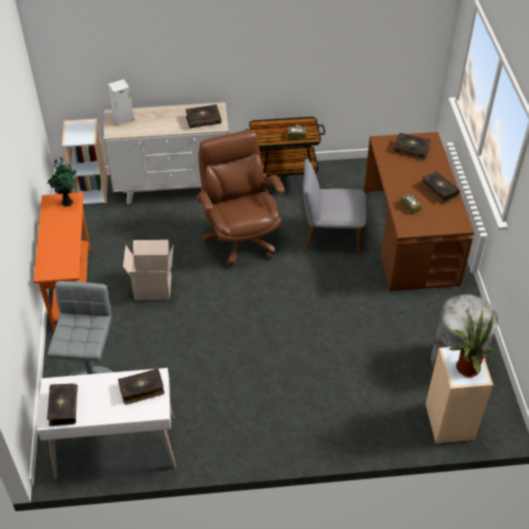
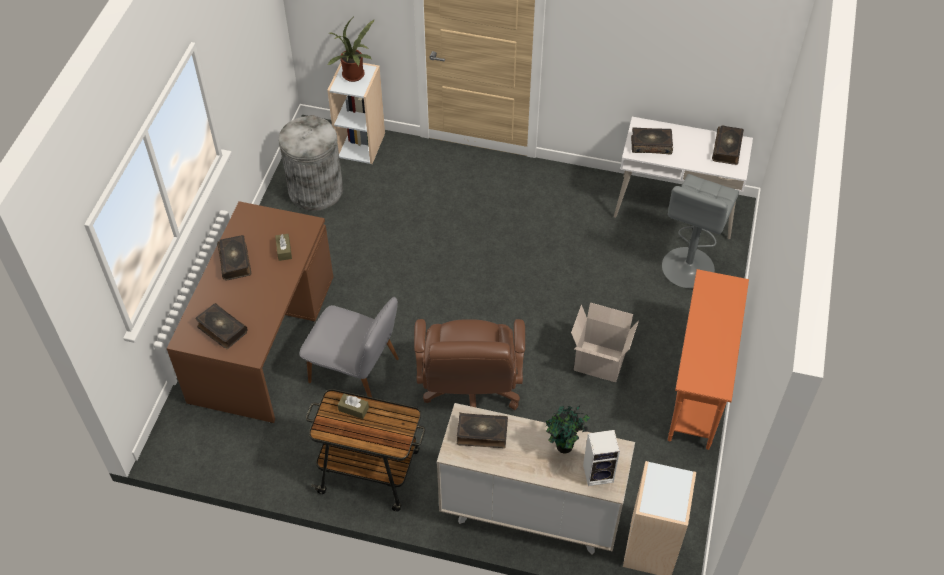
camera: 160 degrees left, 5 degrees up
potted plant [47,157,76,207] -> potted plant moved to [546,405,590,453]

